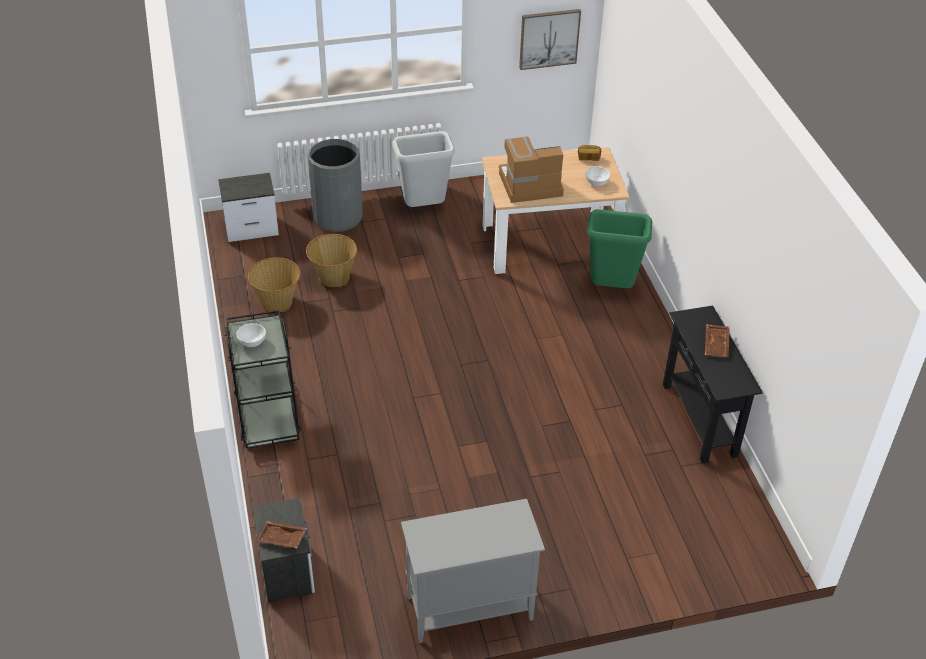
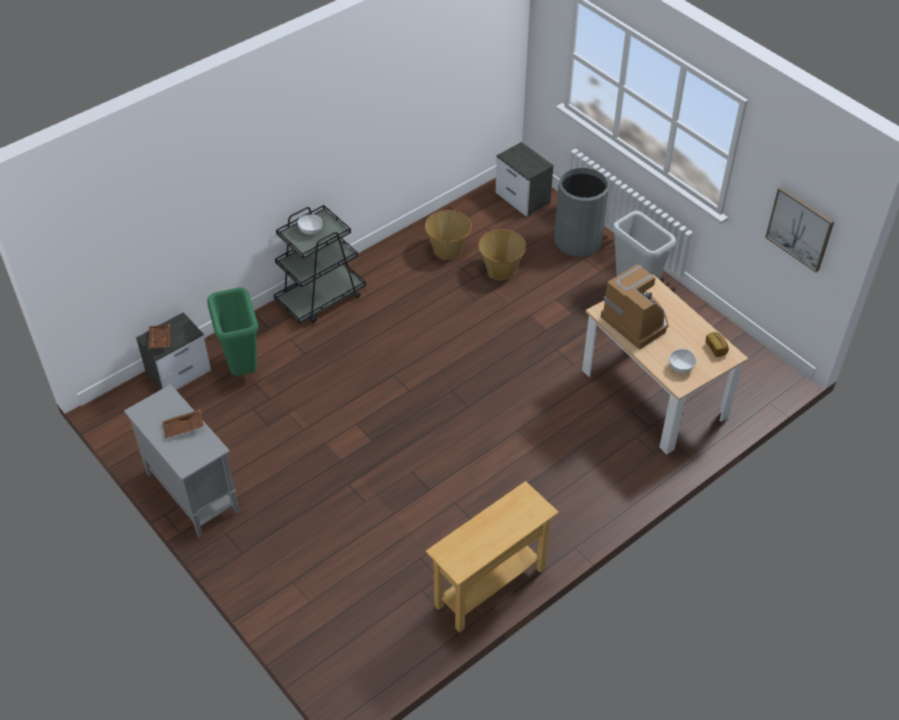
camera: 65 degrees right, 5 degrees up
green trash can [587,209,652,288] -> green trash can moved to [207,287,258,376]
black console table [663,306,763,464] -> beige console table [426,481,559,633]
brown tray [705,324,730,357] -> brown tray moved to [162,409,204,438]

